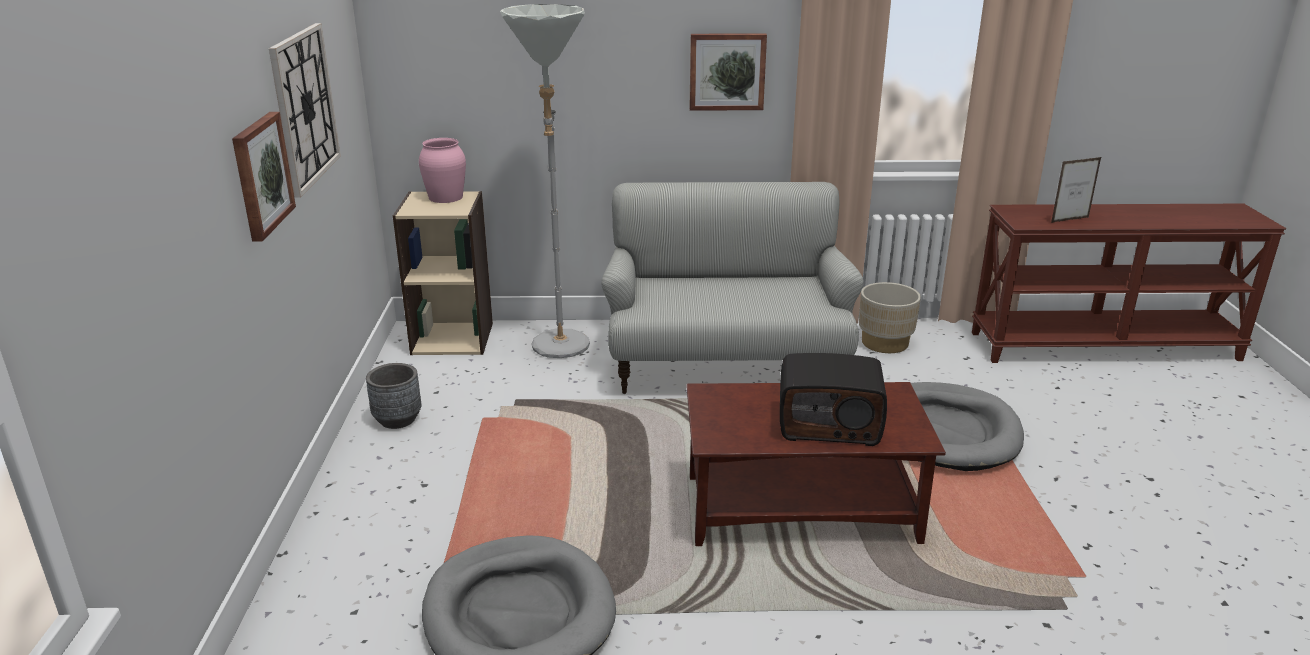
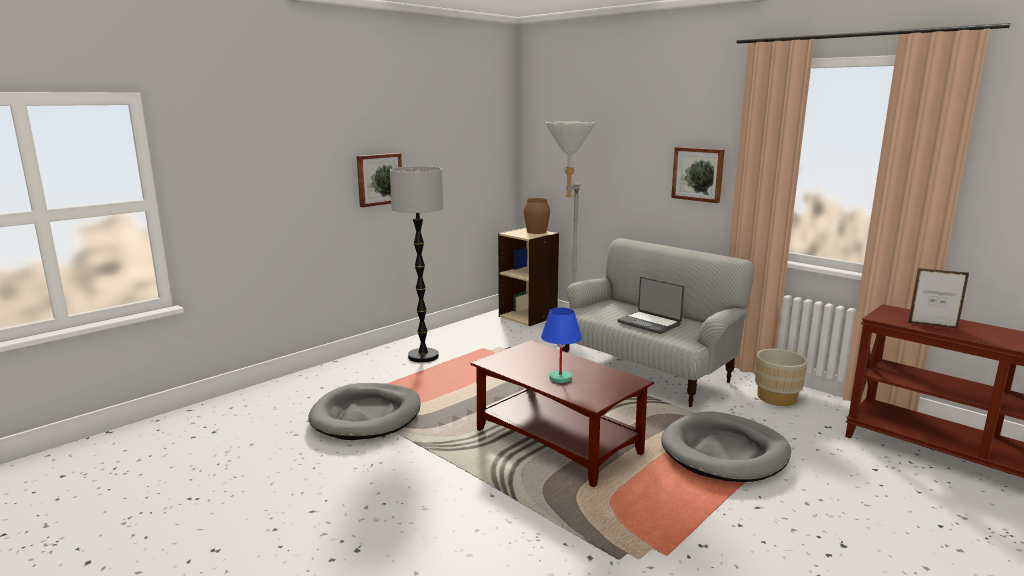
camera: 45 degrees right, 10 degrees down
wall clock [269,23,341,198] -> none
grey planter [366,363,421,429] -> none
pink vase [419,138,466,203] -> brown vase [524,198,550,234]
radio [780,353,887,446] -> blue table lamp [541,307,582,383]
none -> floor lamp [390,166,443,363]
none -> laptop [618,277,684,334]

